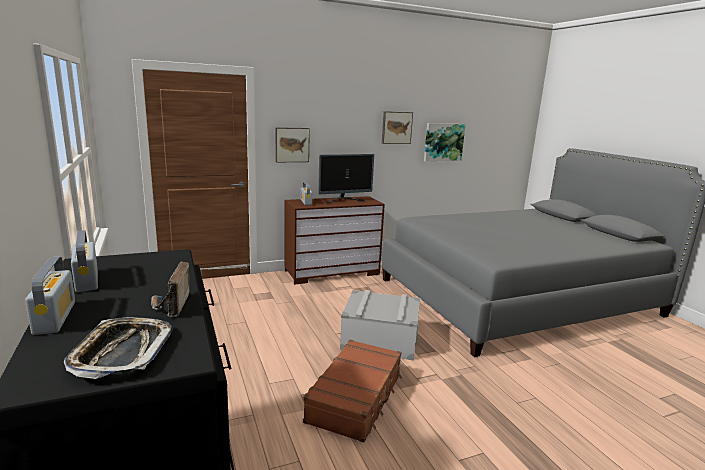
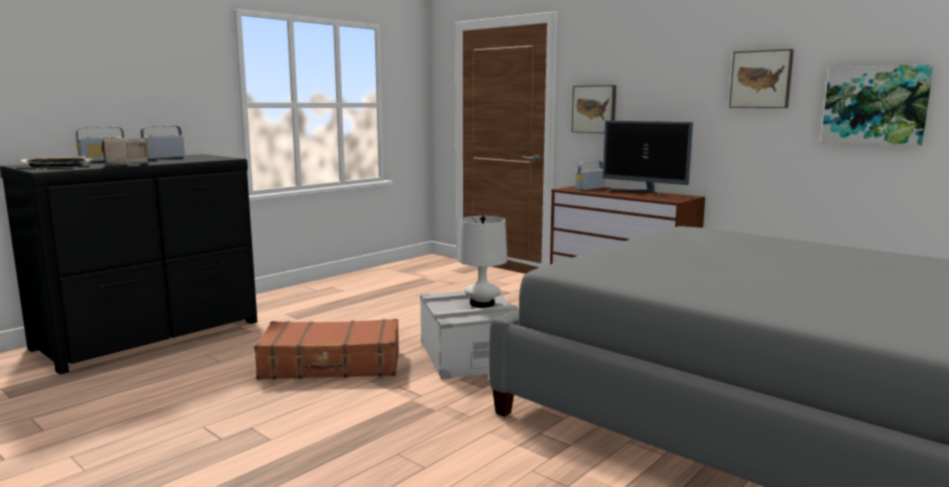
camera: 65 degrees right, 5 degrees down
none -> white table lamp [458,216,507,308]

